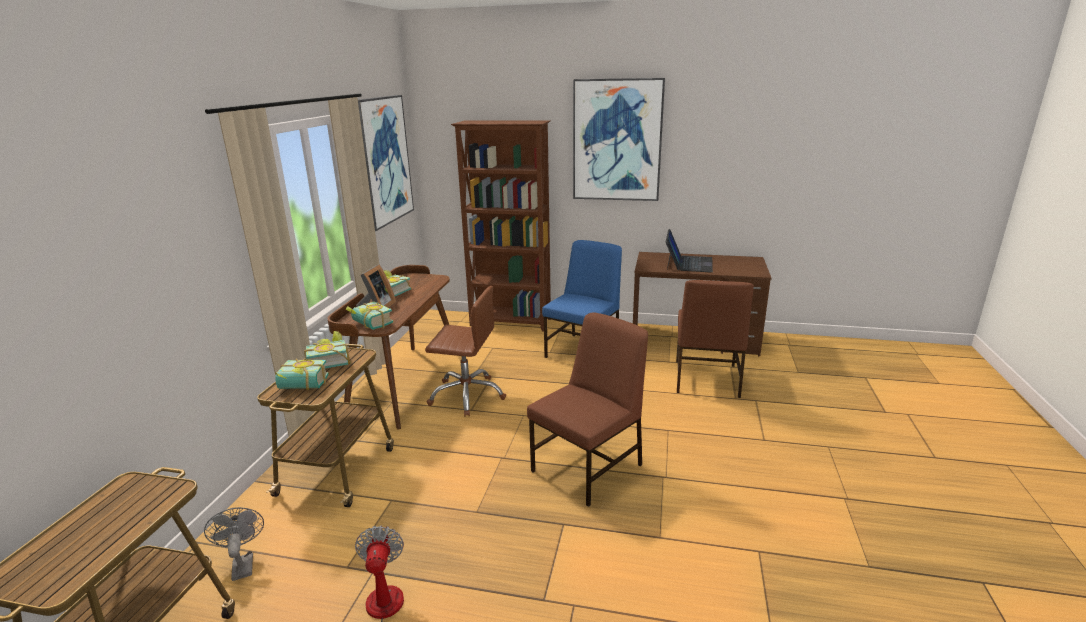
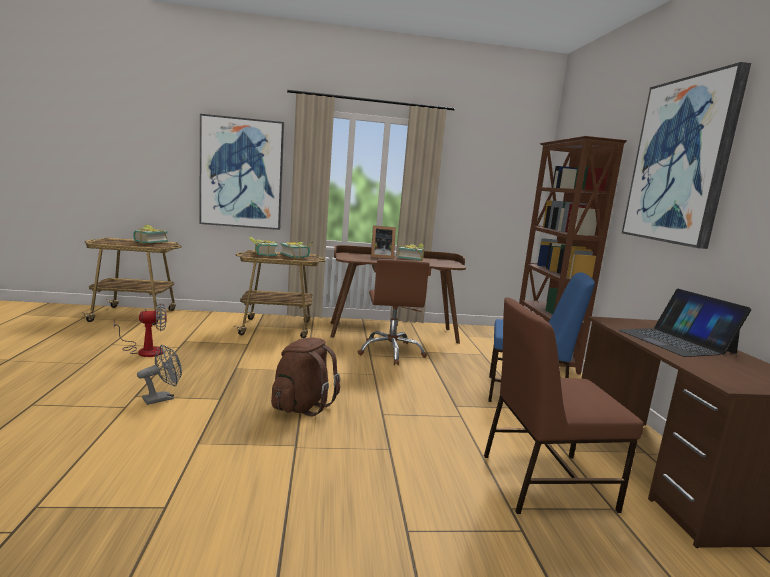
camera: 70 degrees right, 10 degrees down
grey fan [204,507,264,581] -> grey fan moved to [137,345,182,405]
book [346,301,393,330] -> book moved to [133,225,168,244]
picture [358,95,414,231] -> picture moved to [200,114,284,230]
brown chair [527,312,648,507] -> brown backpack [271,337,340,416]
laptop [665,229,713,272] -> laptop turned 75 degrees clockwise [618,289,751,357]

